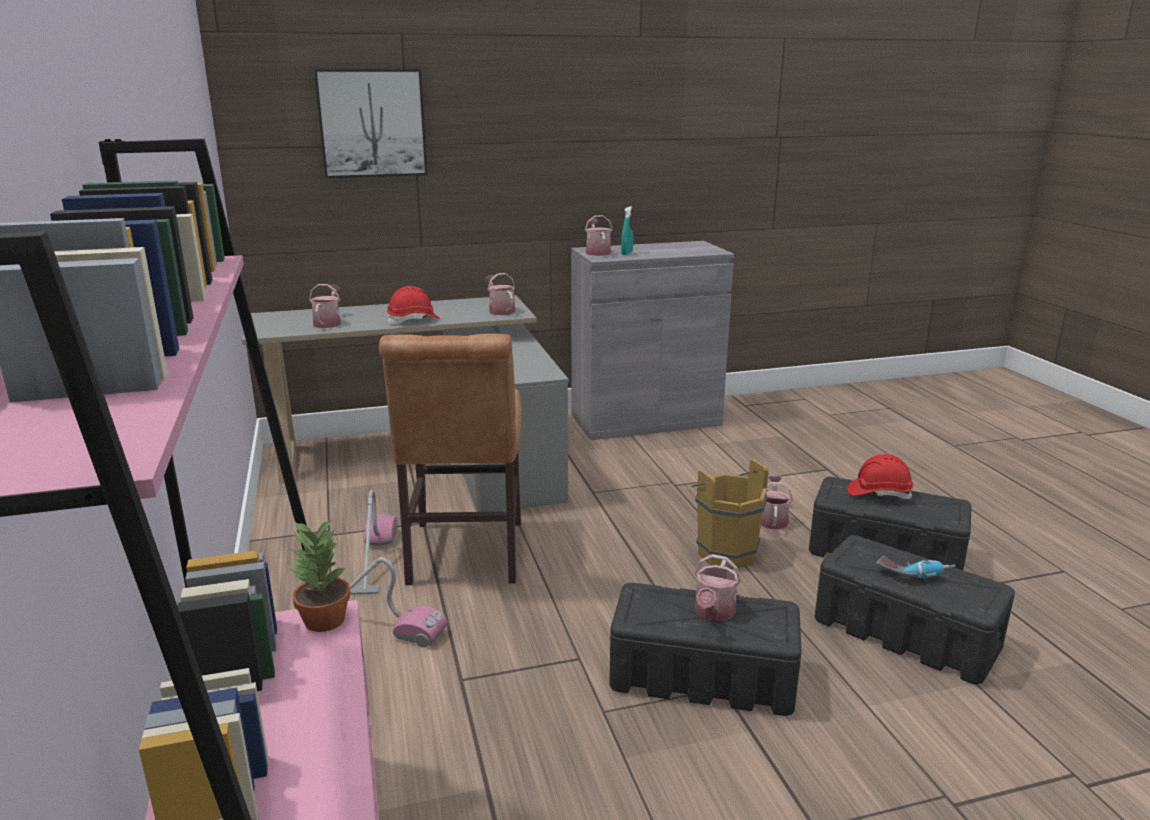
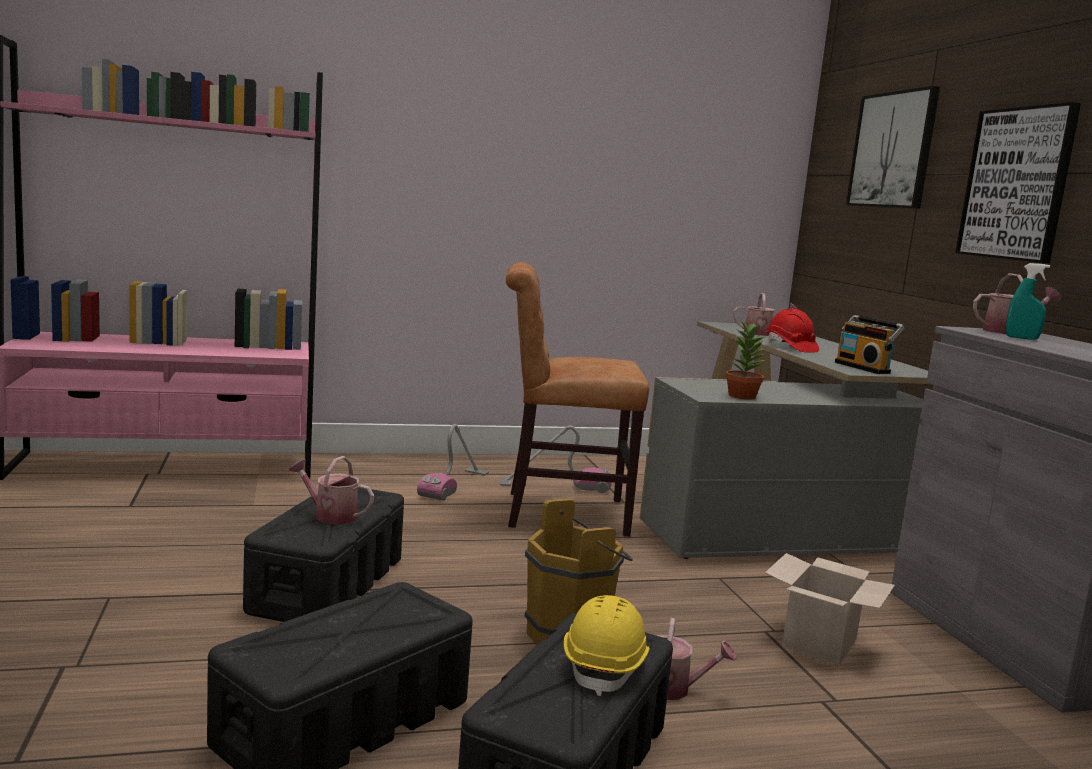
camera: 90 degrees right, 10 degrees down
potted plant [289,521,351,632] -> potted plant moved to [726,319,767,400]
watering can [484,273,515,315] -> radio [835,315,905,374]
red hard hat [848,454,913,499] -> yellow hard hat [564,595,650,696]
power drill [877,556,956,579] -> none
none -> cardboard box [765,553,895,665]
none -> picture [955,102,1081,263]

